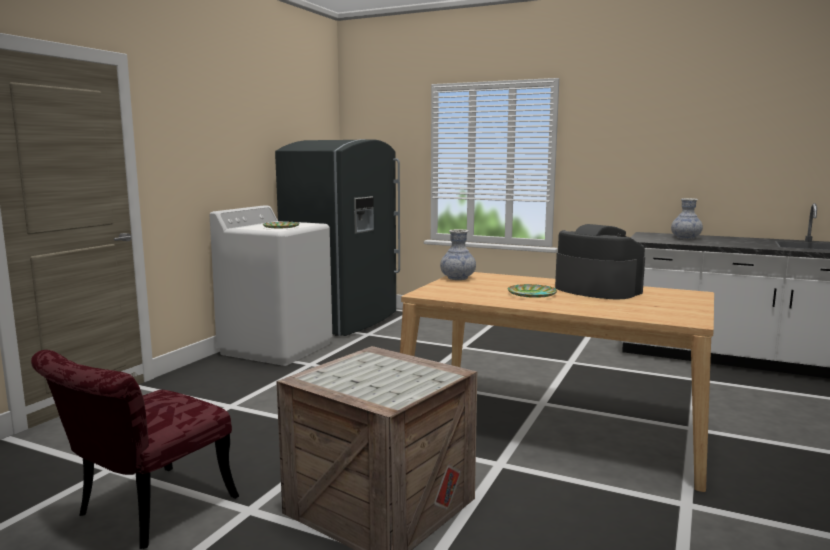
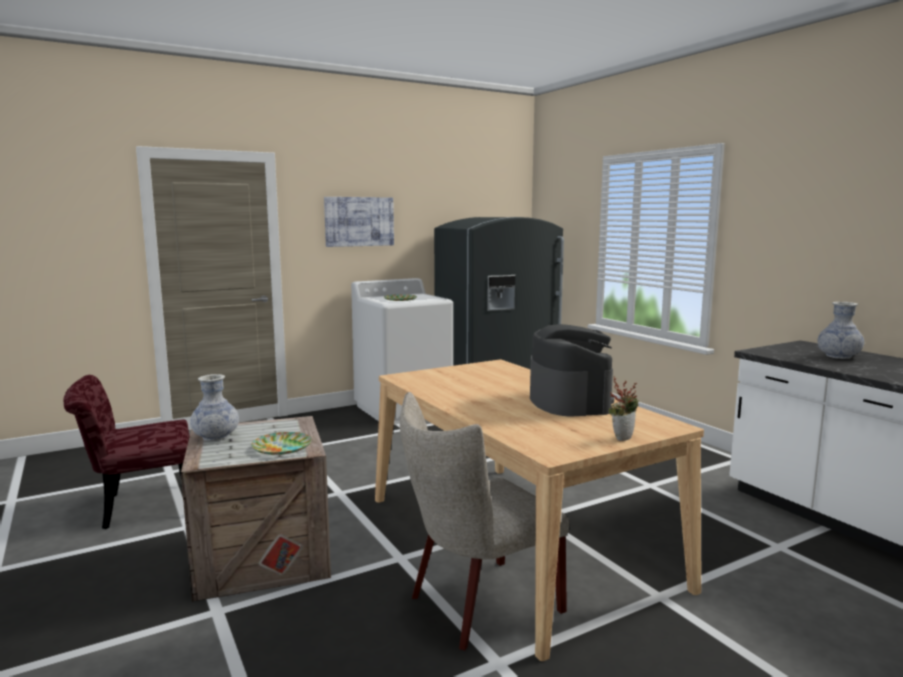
camera: 35 degrees right, 0 degrees up
vase [440,229,476,280] -> vase moved to [190,374,239,441]
plate [508,284,557,298] -> plate moved to [251,432,312,455]
none -> picture [324,197,394,247]
none -> beige chair [400,392,570,651]
none -> potted plant [609,376,639,441]

